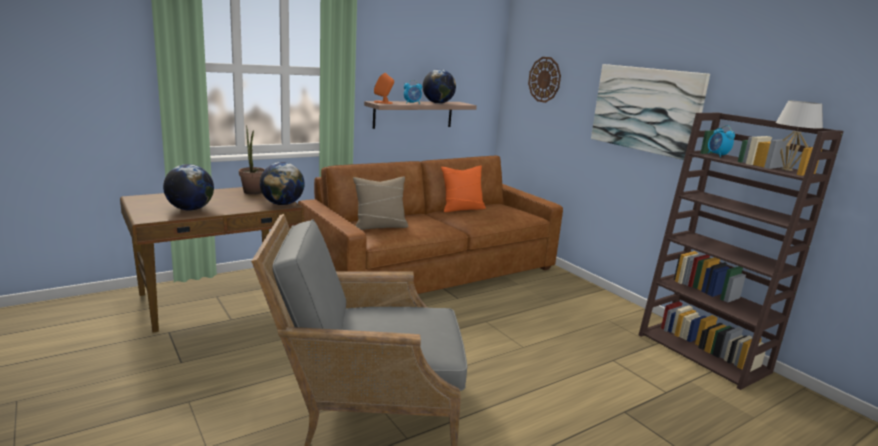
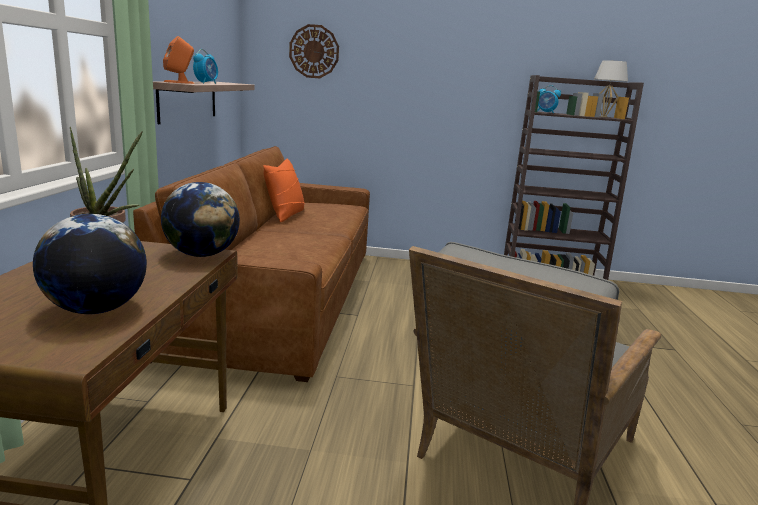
camera: 50 degrees left, 0 degrees up
beige pillow [353,176,409,230] -> none
globe [423,69,456,104] -> none
picture [591,64,710,160] -> none

